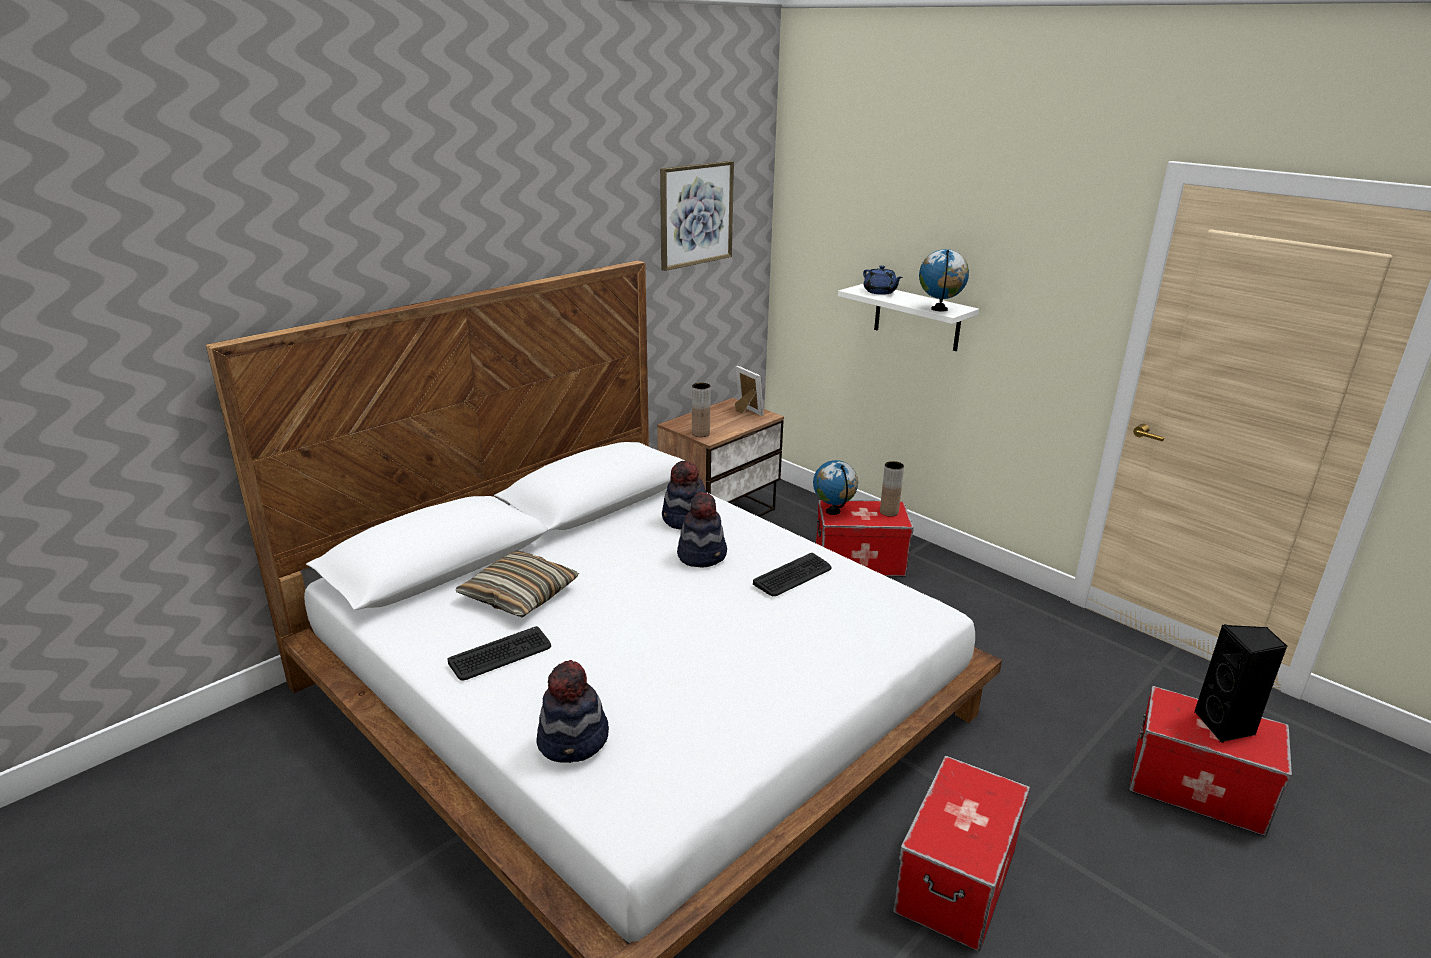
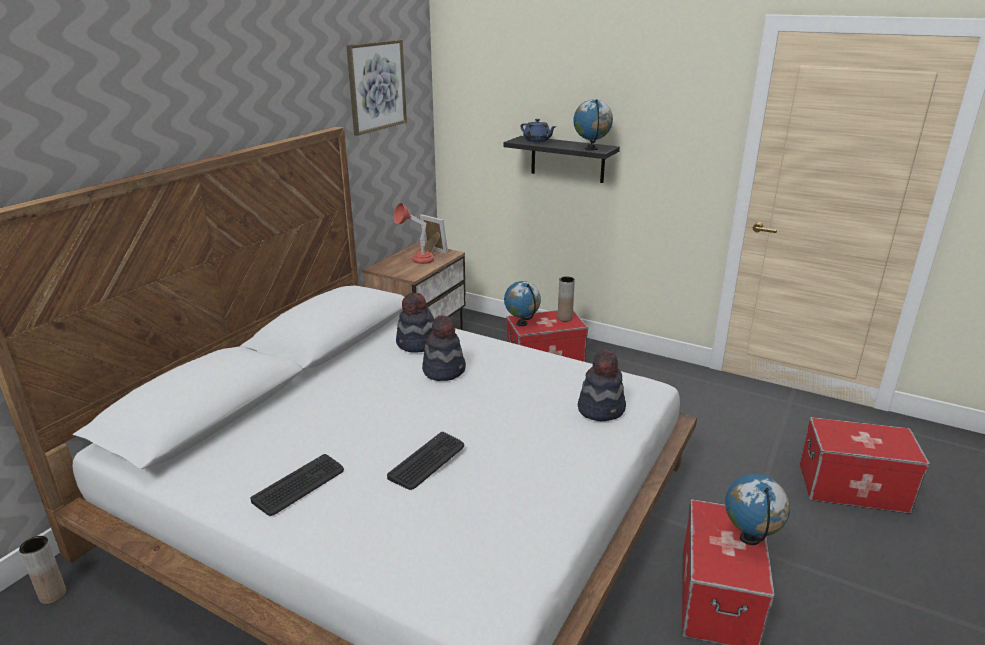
camera: 15 degrees left, 0 degrees up
pillow [455,551,579,618] -> none
hat [536,660,609,763] -> hat moved to [578,349,626,421]
brown vase [692,383,711,437] -> brown vase moved to [19,536,66,604]
keyboard [753,553,831,596] -> keyboard moved to [387,432,464,490]
white shelf [838,284,979,351] -> black shelf [503,136,620,183]
black speaker [1194,624,1287,743] -> none
none -> red table lamp [394,203,434,264]
none -> globe [725,474,790,545]

